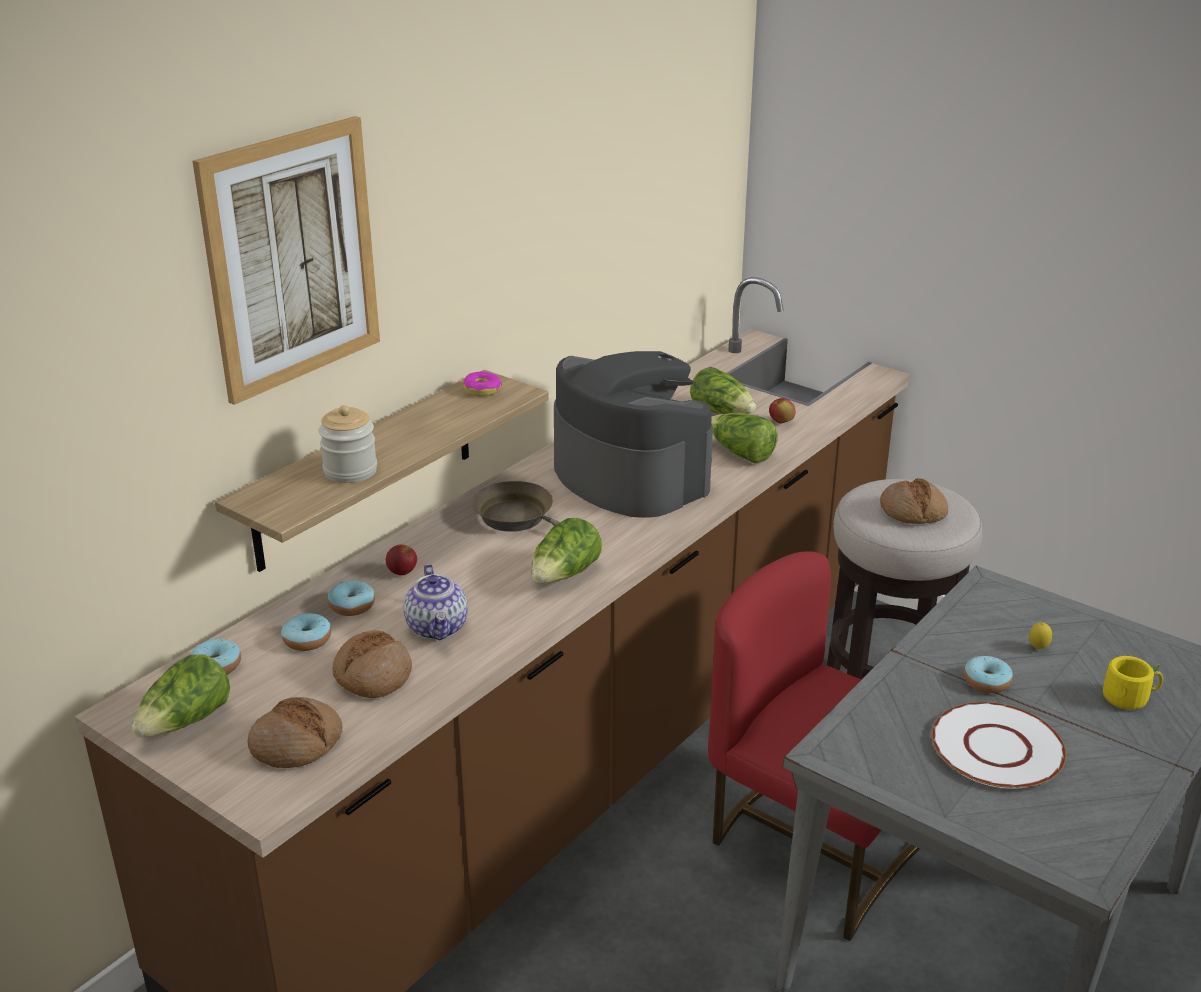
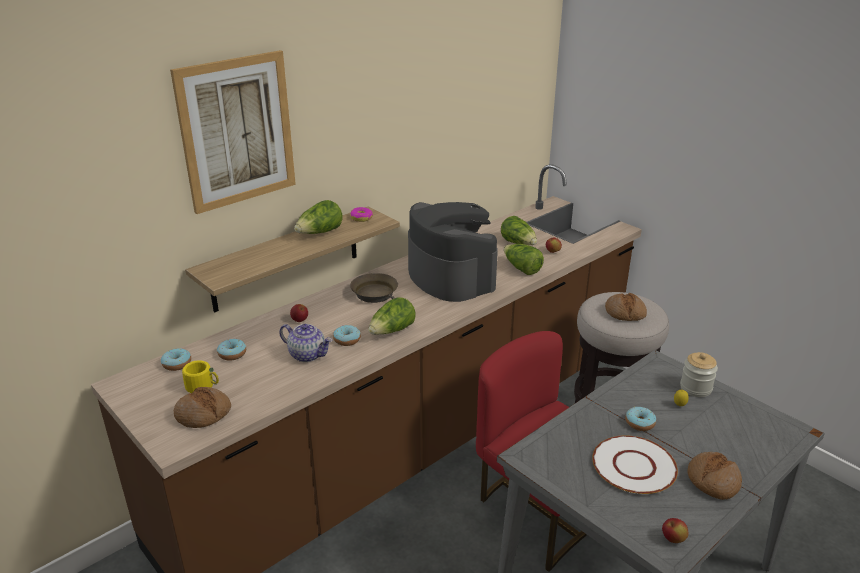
camera: 10 degrees right, 0 degrees up
lettuce [132,655,230,737] -> lettuce moved to [294,200,343,234]
jar [319,405,377,483] -> jar moved to [680,352,718,397]
donut [328,580,375,616] -> donut moved to [333,325,361,346]
bread [332,630,412,698] -> bread moved to [688,452,742,500]
teapot [404,564,468,640] -> teapot turned 60 degrees counterclockwise [279,324,332,362]
yellow mug [1092,656,1163,710] -> yellow mug moved to [182,360,219,393]
none -> apple [662,518,689,543]

